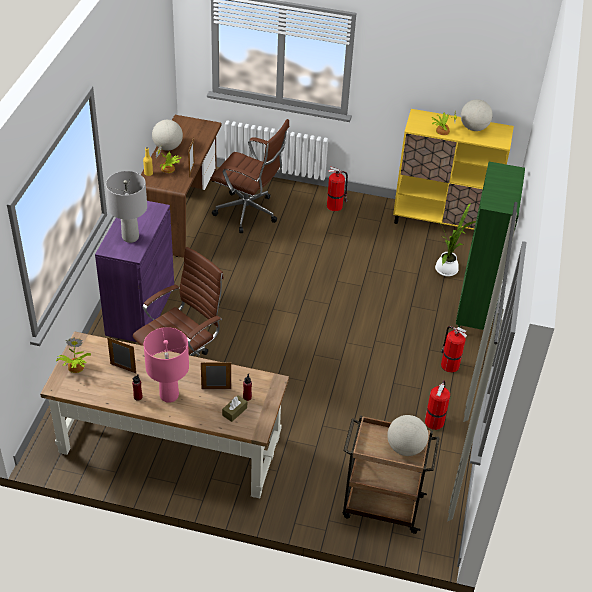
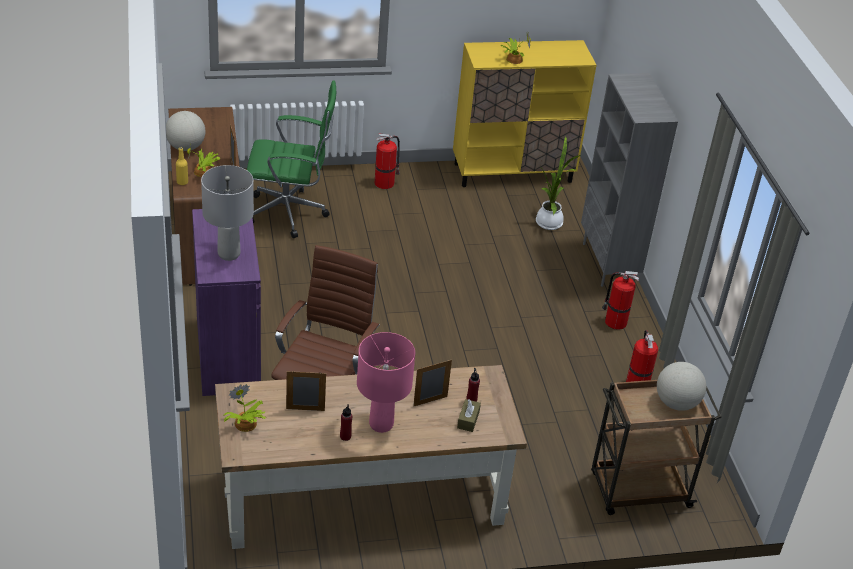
camera: 25 degrees left, 5 degrees down
brown office chair [210,119,290,233] -> green office chair [247,80,336,238]
green bookcase [456,162,525,330] -> grey bookcase [581,73,678,287]
globe [461,99,493,131] -> none

